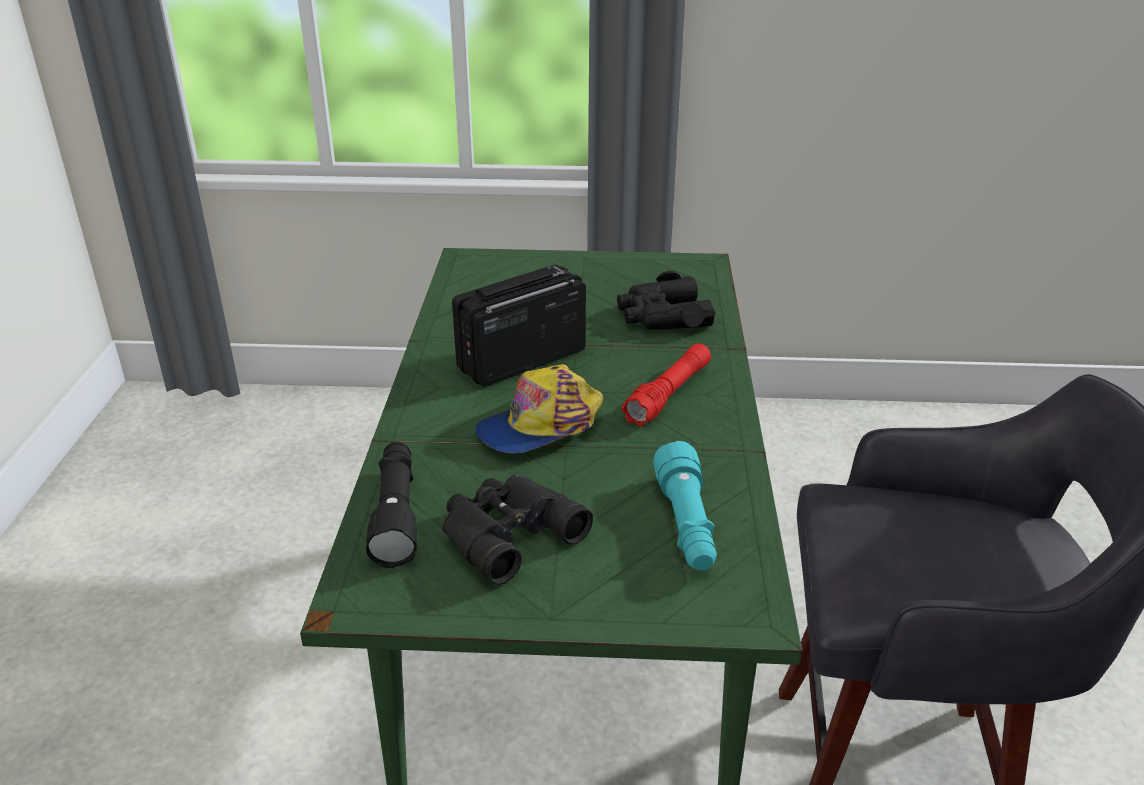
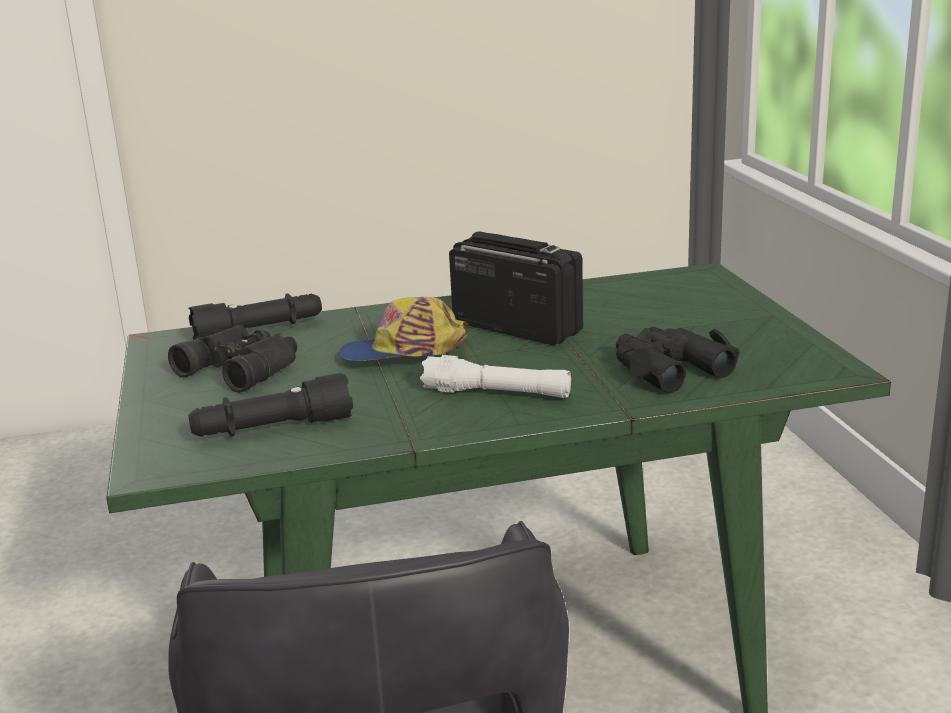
camera: 75 degrees right, 10 degrees down
cap [475,364,603,453] -> cap turned 45 degrees counterclockwise [339,297,468,361]
red flashlight [621,343,711,426] -> white flashlight [420,355,571,398]
turquoise flashlight [653,441,717,570] -> black flashlight [188,373,353,437]

